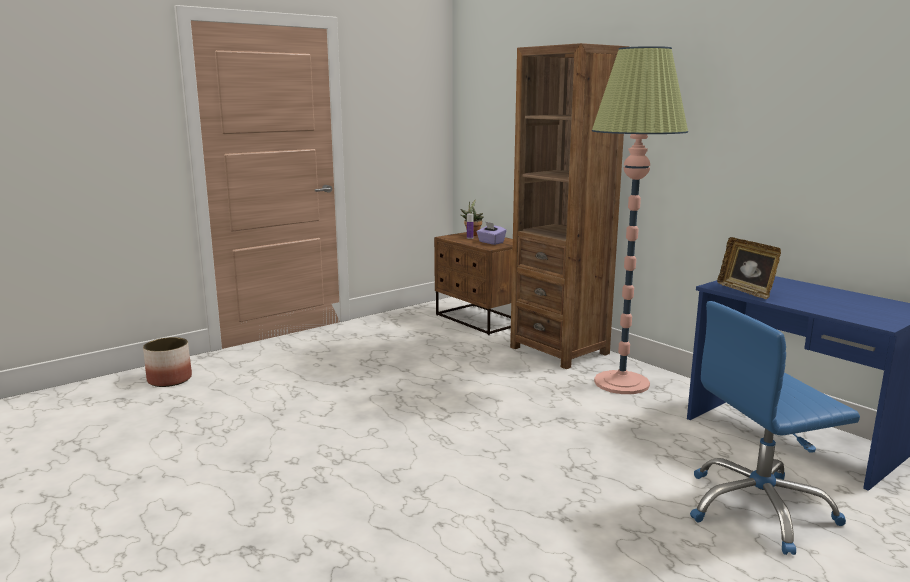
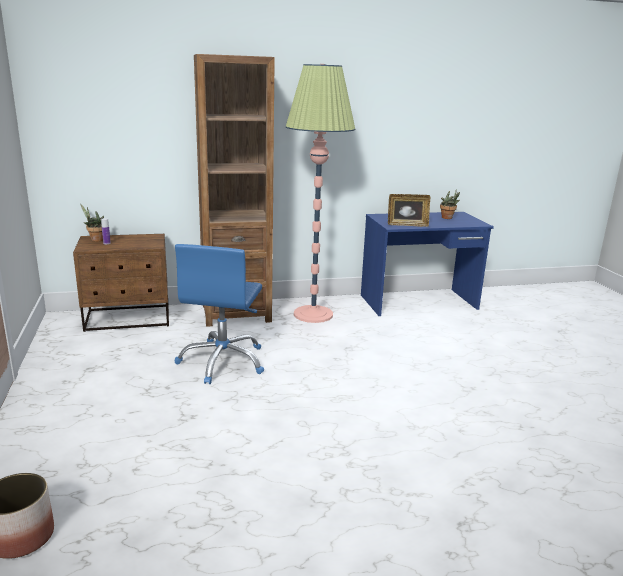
camera: 65 degrees left, 5 degrees up
purple tissue box [477,221,506,245] -> none
blue office chair [690,301,860,555] -> blue office chair moved to [174,244,264,384]
none -> potted plant [440,189,460,219]

